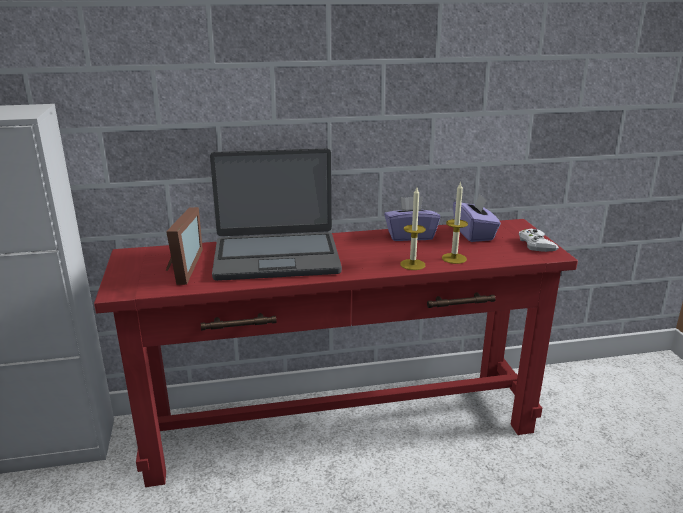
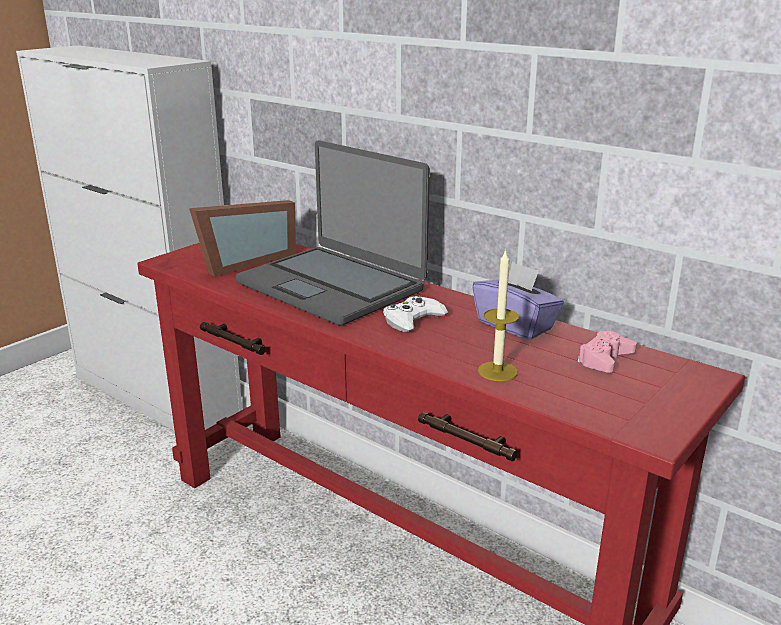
camera: 50 degrees right, 0 degrees up
candle [400,187,426,270] -> none
purple tissue box [453,194,501,242] -> pink game controller [577,331,637,373]
white game controller [519,229,559,252] -> white game controller moved to [383,296,448,332]

